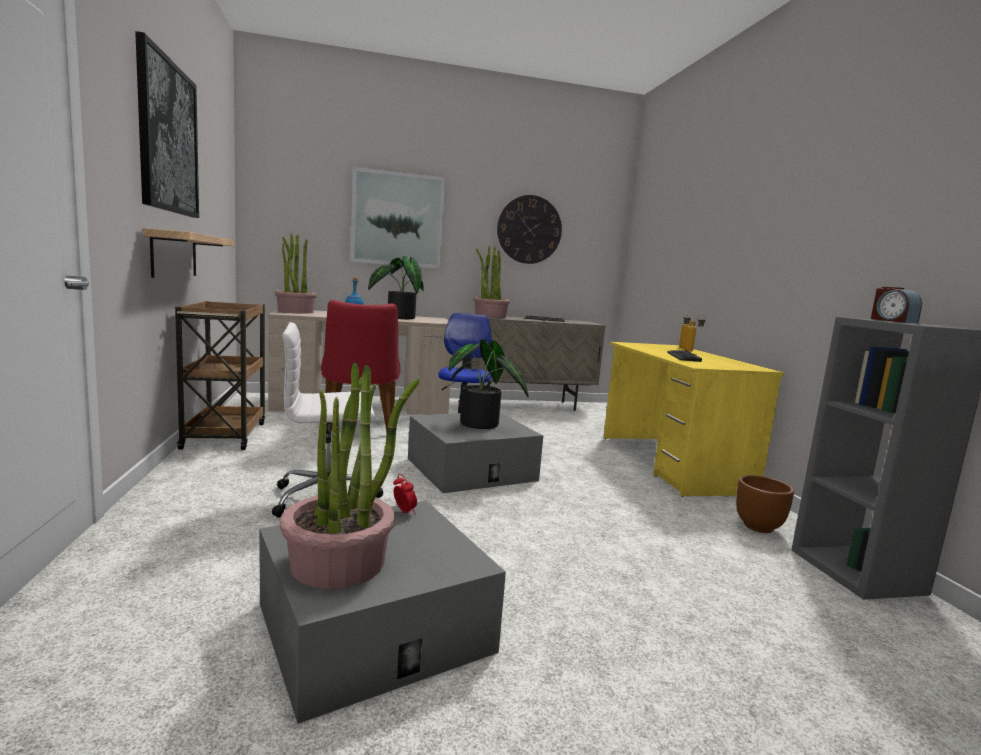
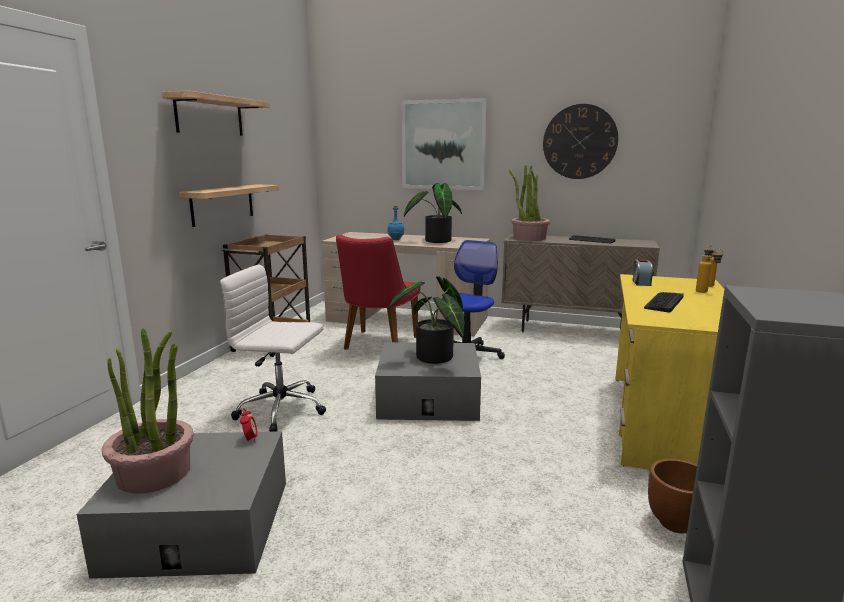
camera: 30 degrees right, 5 degrees up
picture [135,31,199,218] -> shelf [162,91,270,135]
potted plant [274,234,317,314] -> none
alarm clock [871,287,922,323] -> alarm clock moved to [633,259,653,286]

